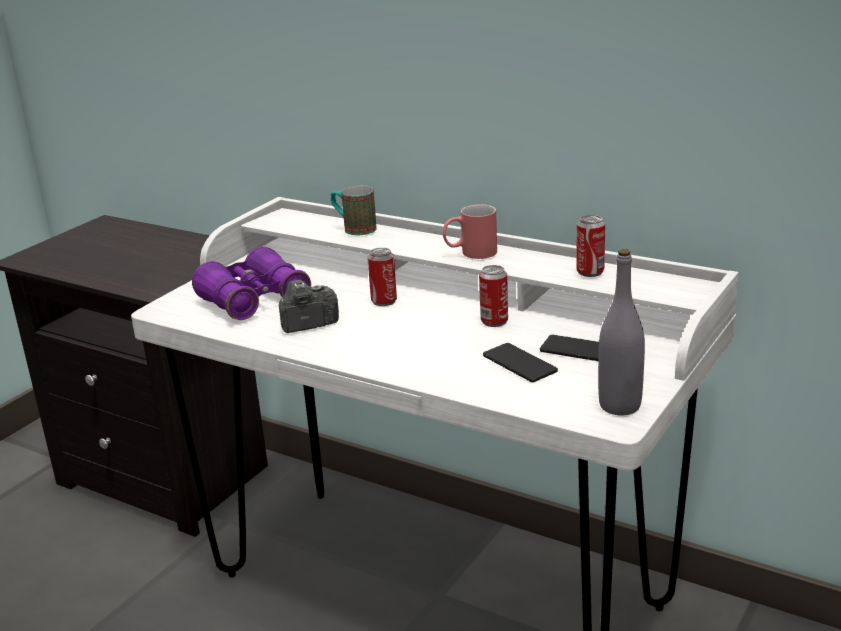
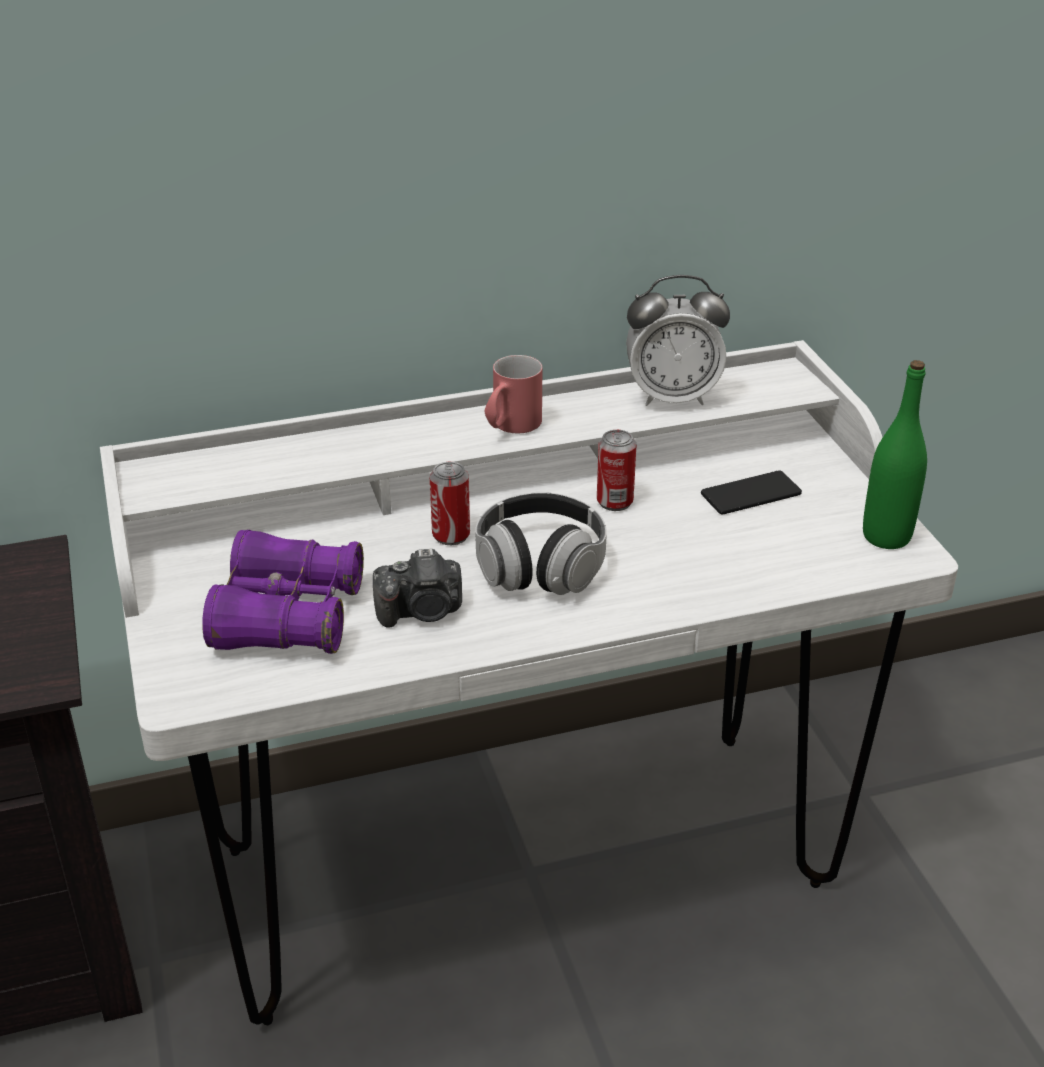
camera: 50 degrees left, 10 degrees up
camera [279,280,339,333] -> camera turned 120 degrees counterclockwise [373,548,462,628]
mug [331,185,377,235] -> none
phone [483,343,558,382] -> none
can [576,215,605,277] -> alarm clock [626,275,730,406]
grey bottle [598,249,645,415] -> green bottle [863,360,927,549]
none -> headphones [475,492,607,595]

